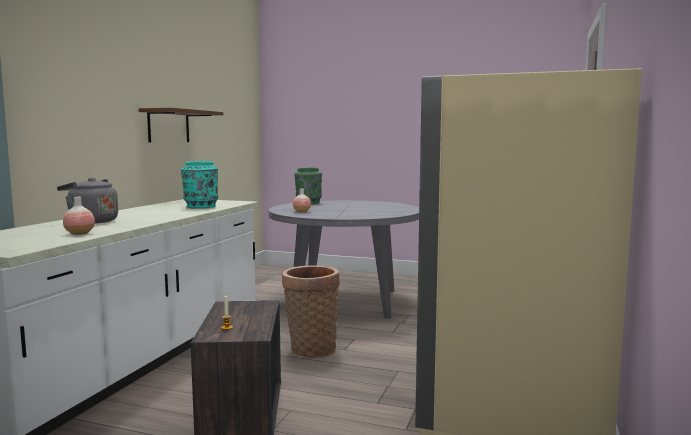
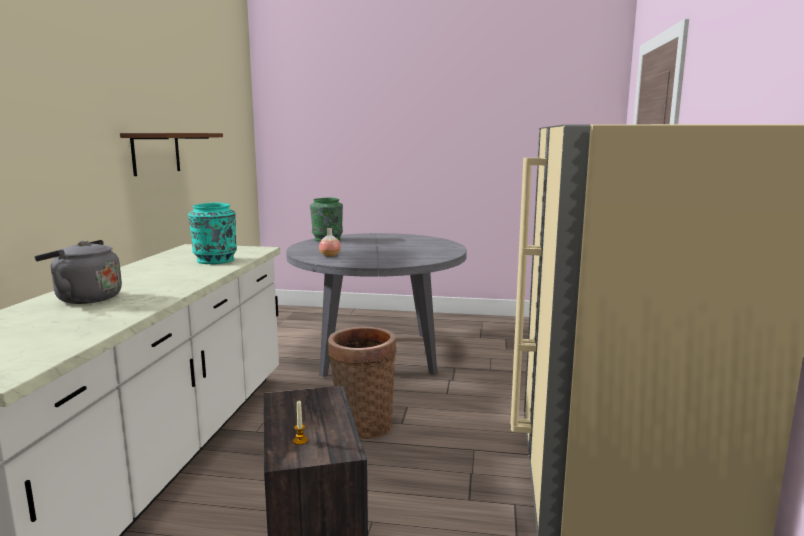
camera: 10 degrees left, 5 degrees up
vase [63,197,95,235] -> none

